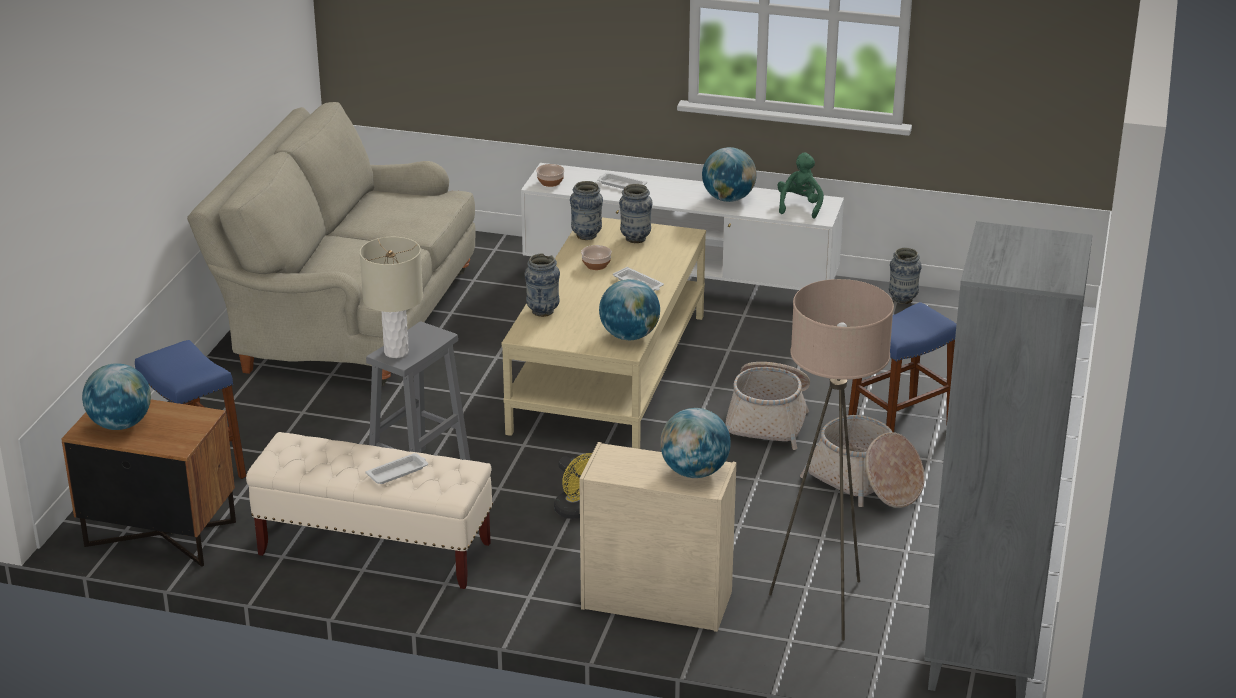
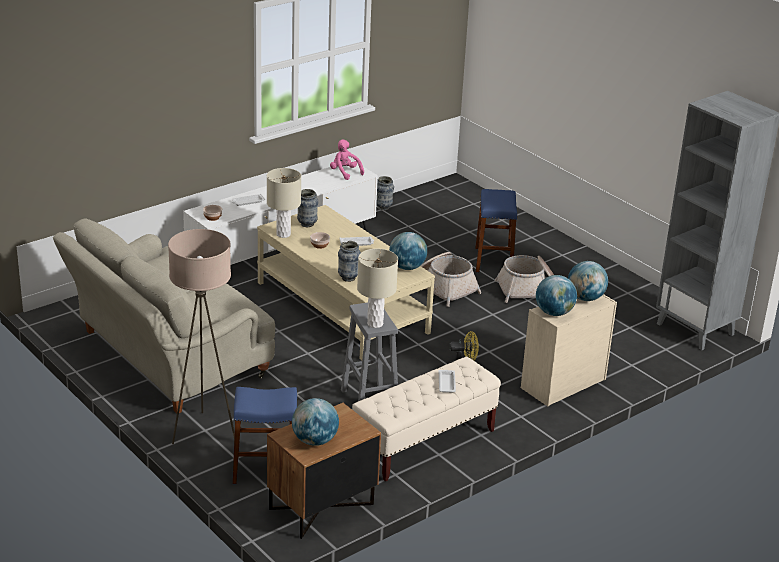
camera: 55 degrees left, 0 degrees up
vase [570,181,603,240] -> beige table lamp [267,168,301,238]
globe [702,147,757,202] -> globe moved to [536,275,577,316]
beige floor lamp [769,279,894,641] -> beige floor lamp moved to [168,229,235,444]
green plush toy [777,153,824,219] -> pink plush toy [330,139,364,180]

